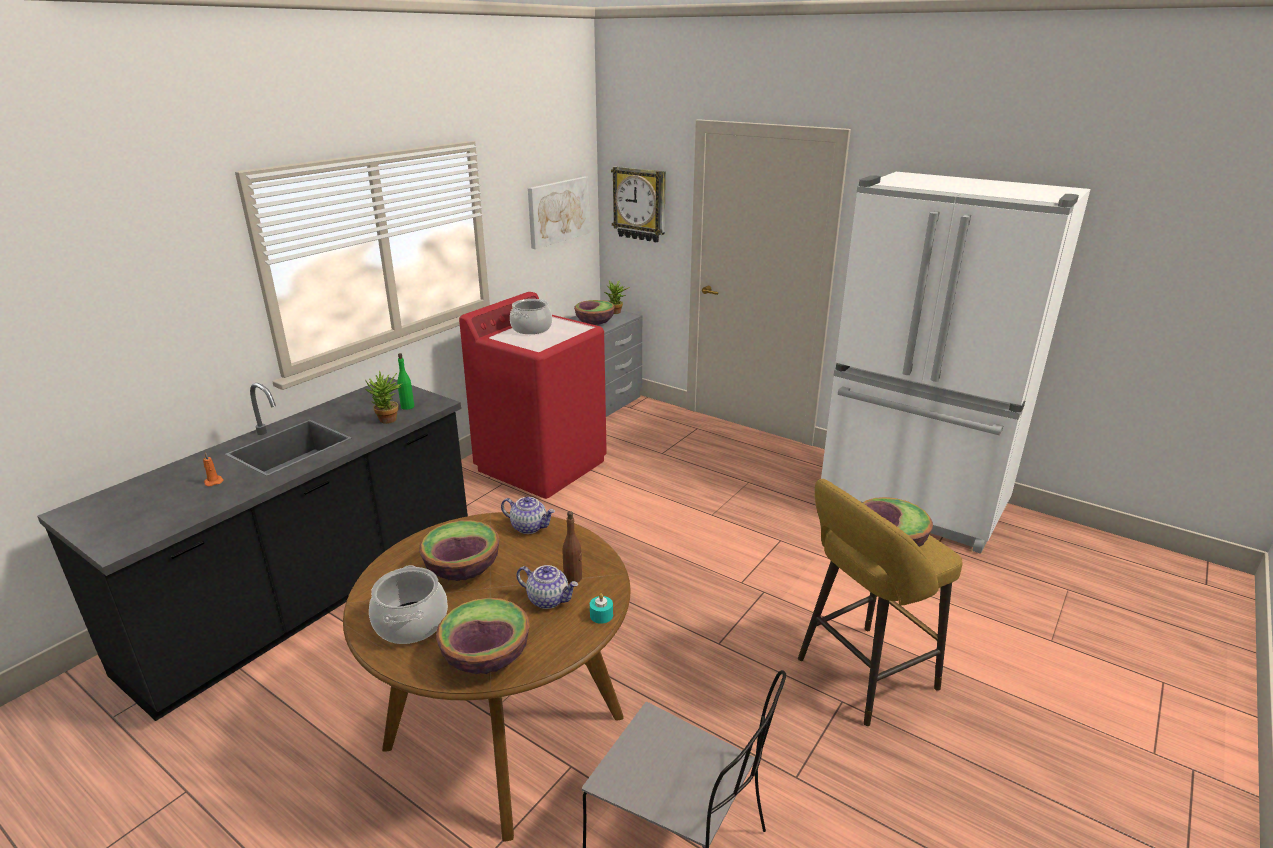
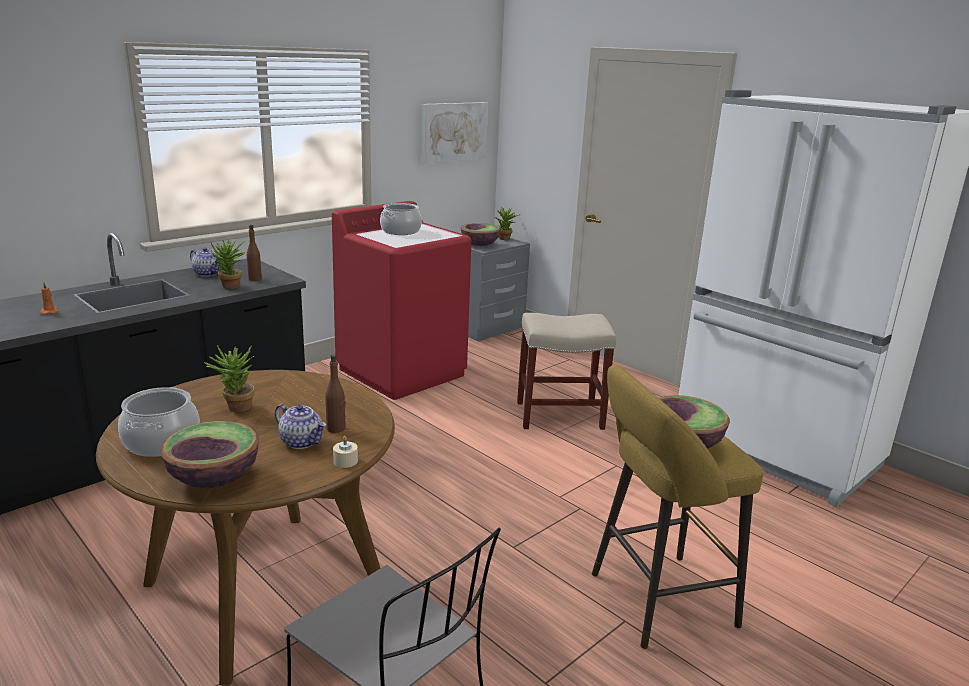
camera: 10 degrees right, 5 degrees down
green bottle [397,353,414,410] -> brown bottle [247,225,262,281]
bowl [419,520,499,581] -> potted plant [204,345,255,412]
teapot [501,497,555,534] -> teapot moved to [190,247,221,277]
turquoise candle [590,593,613,624] -> beige candle [333,436,358,468]
wall clock [611,166,666,242] -> none
none -> beige stool [517,313,616,430]

